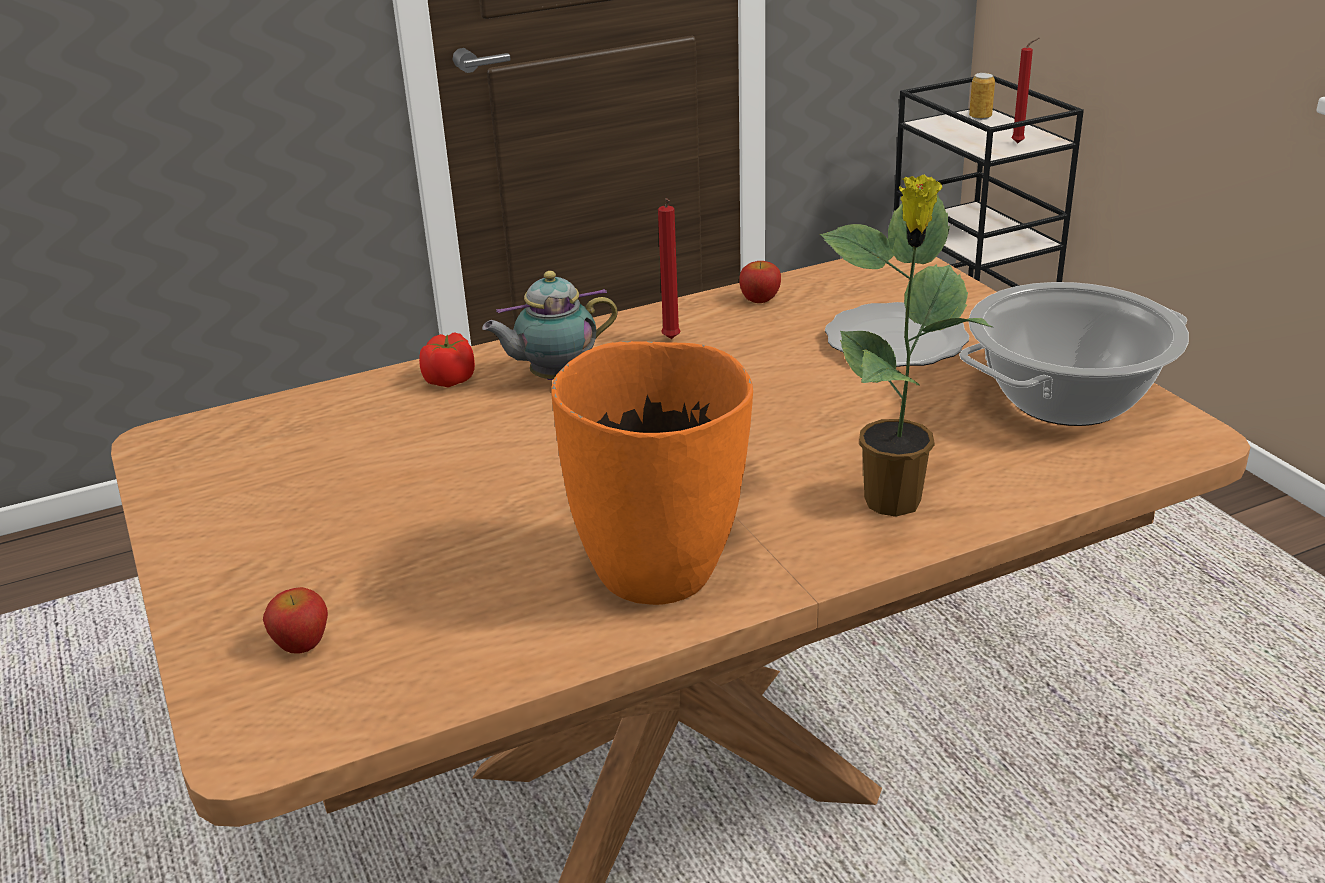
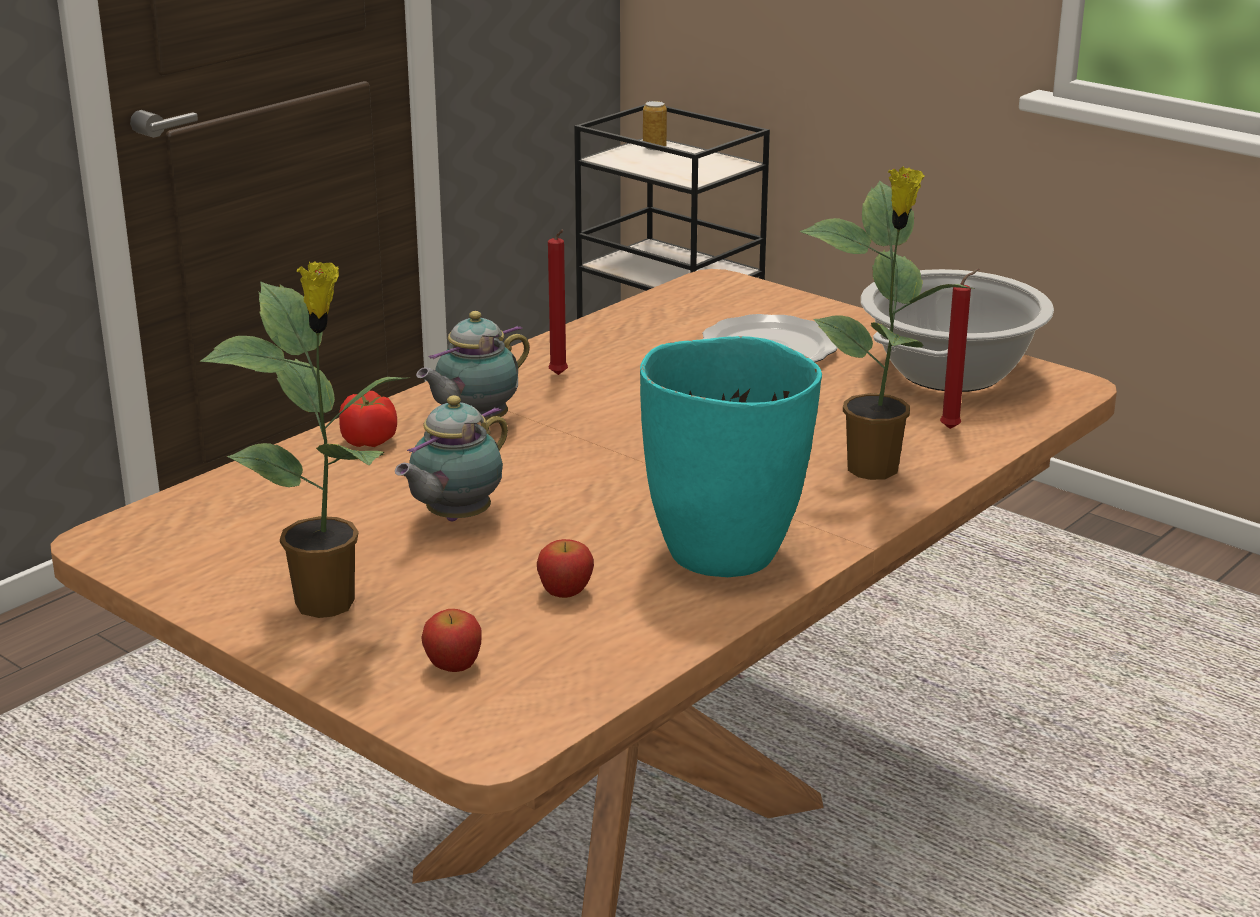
camera: 25 degrees left, 5 degrees down
orange vase [551,341,753,605] -> turquoise vase [640,336,822,577]
apple [739,261,781,303] -> apple moved to [537,539,594,598]
red candle [1012,38,1040,143] -> red candle moved to [940,268,979,429]
none -> potted plant [199,262,411,618]
none -> teapot [395,395,508,521]

